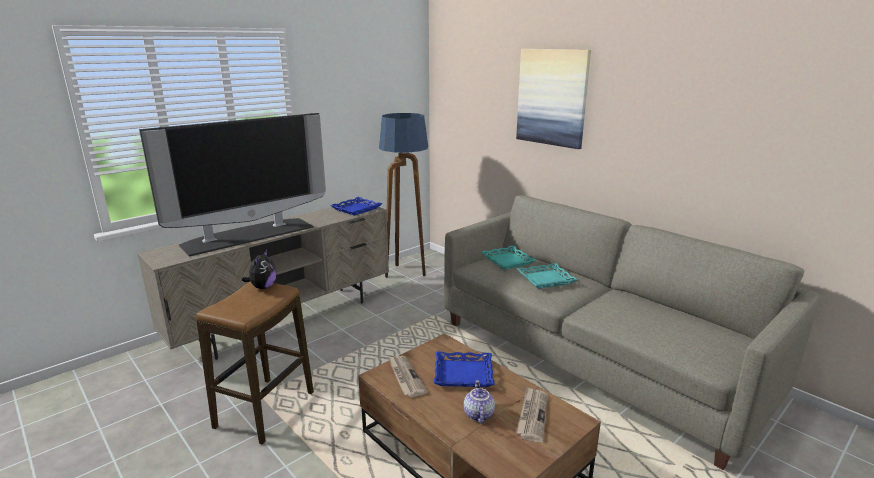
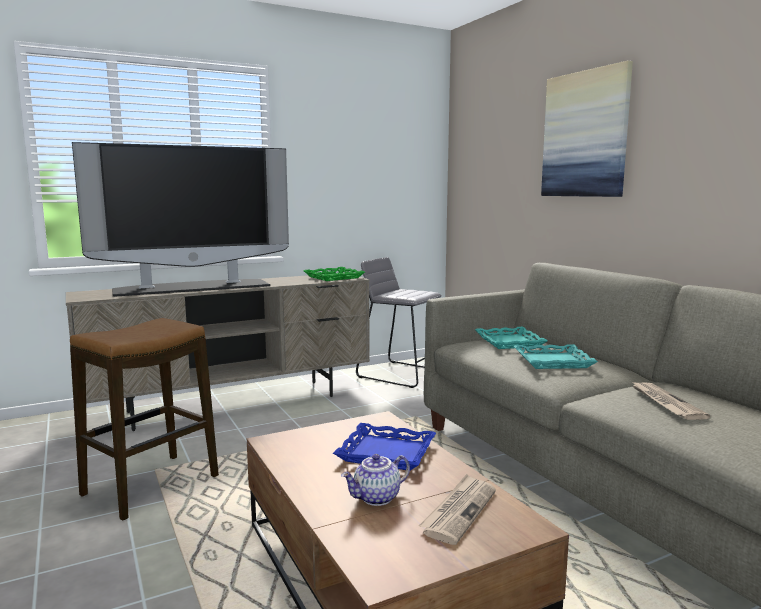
camera: 15 degrees right, 10 degrees down
plush toy [242,250,276,289] -> none
blue tray [330,197,382,216] -> green tray [304,267,365,281]
floor lamp [379,113,428,278] -> grey stool [356,257,442,388]
newspaper [388,356,428,397] -> newspaper moved to [631,381,710,420]
teapot [464,380,495,424] -> teapot turned 135 degrees counterclockwise [341,454,410,506]

